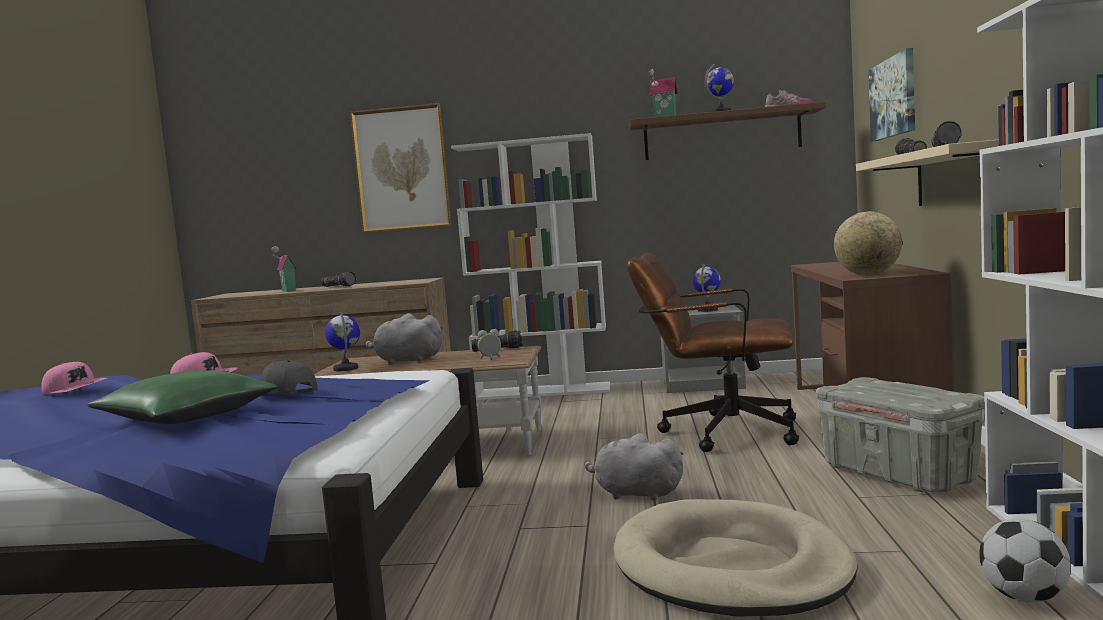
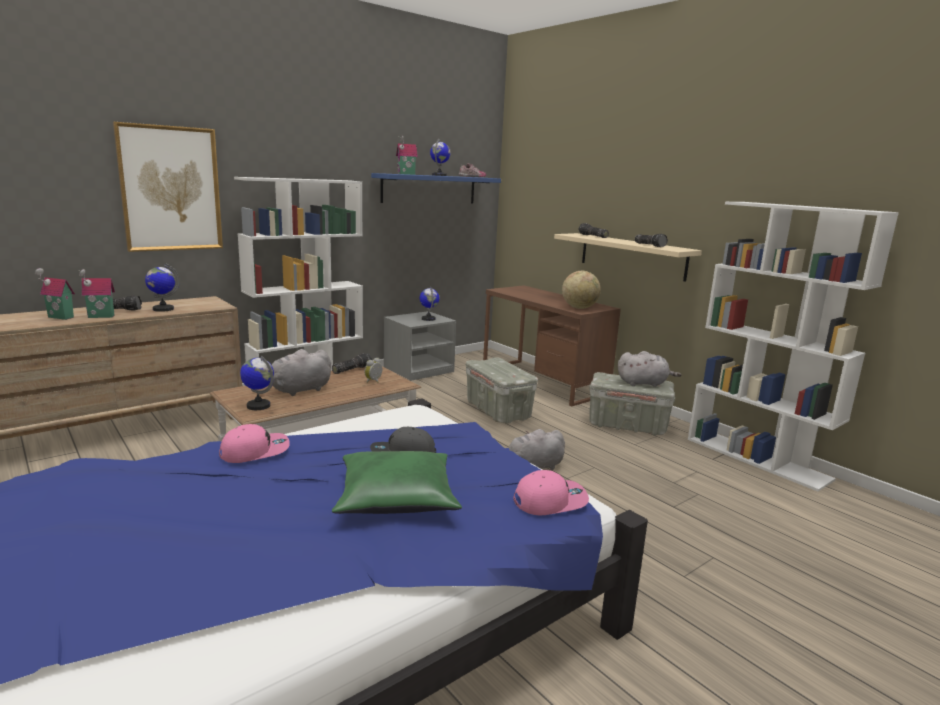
camera: 45 degrees left, 10 degrees up
pink cap [41,362,107,394] -> pink cap moved to [513,470,589,516]
beige dog bed [614,499,857,617] -> none
brown office chair [627,253,799,452] -> grey storage box [466,357,538,423]
brown shelf [630,102,826,160] -> blue shelf [371,173,501,204]
picture [868,48,915,142] -> none
football [979,519,1071,602] -> none
none -> toy house [78,269,115,318]
none -> globe [145,264,180,312]
none -> grey plush toy [618,351,682,387]

